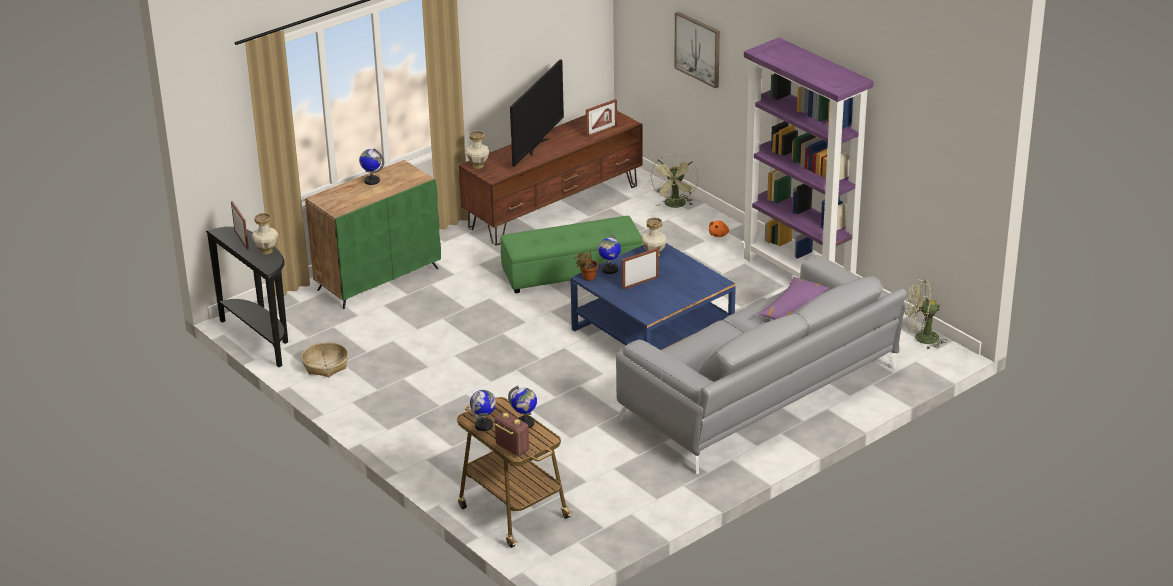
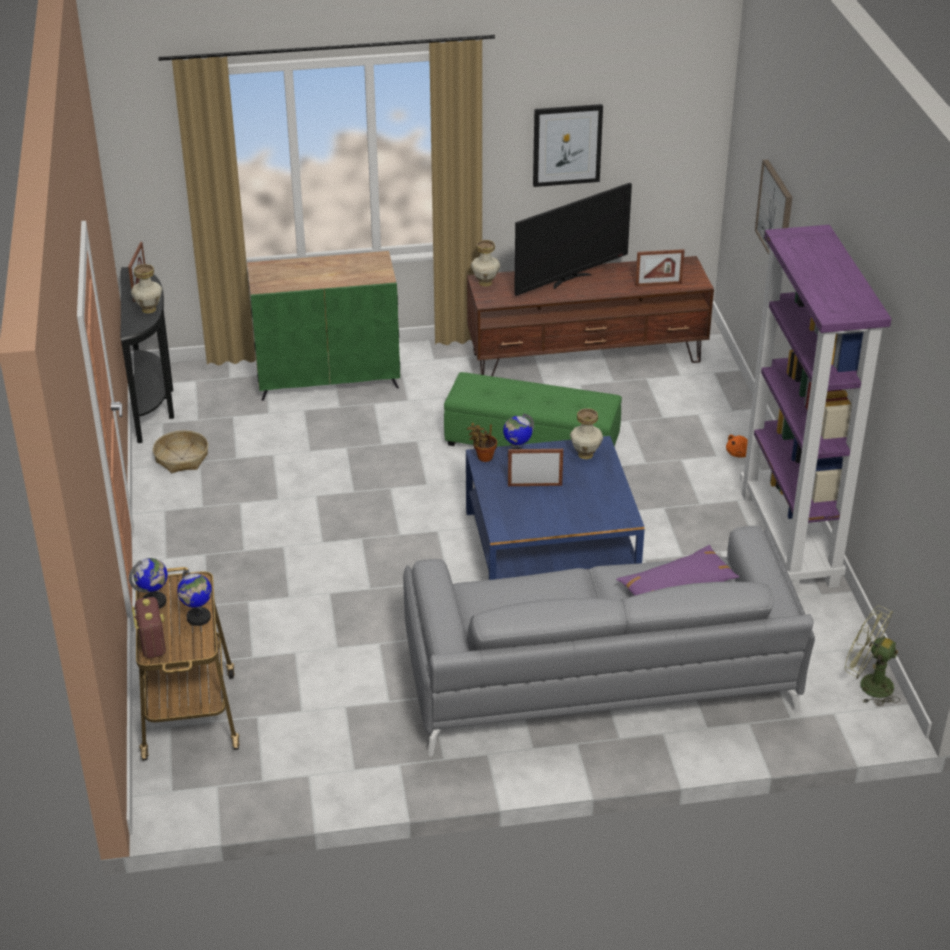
camera: 30 degrees right, 5 degrees up
globe [359,149,384,185] -> none
green fan [651,154,699,208] -> none
none -> picture [533,104,603,187]

